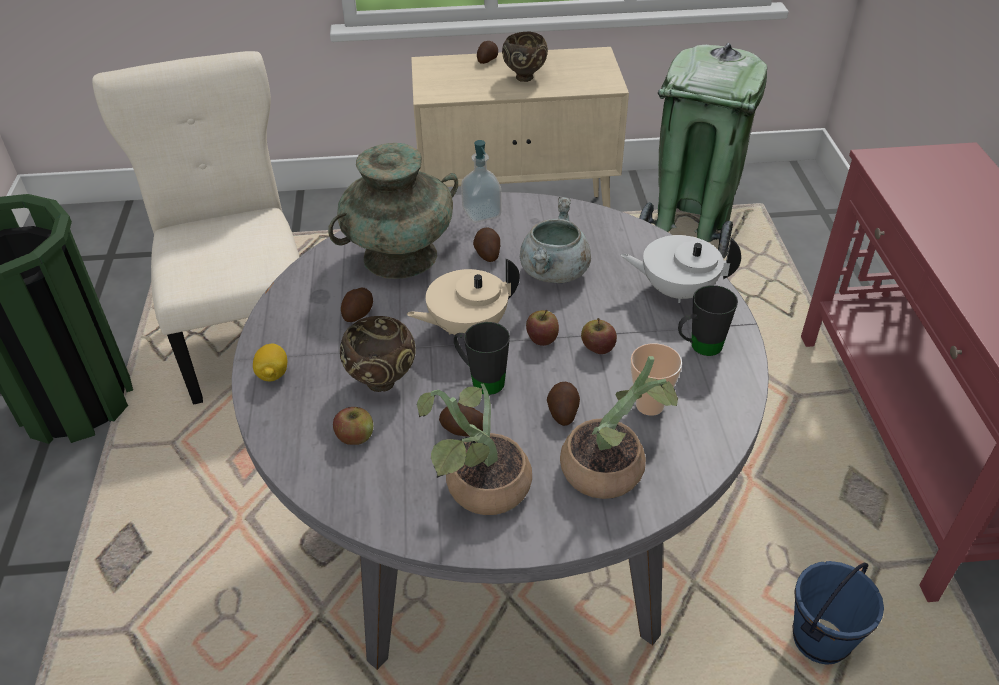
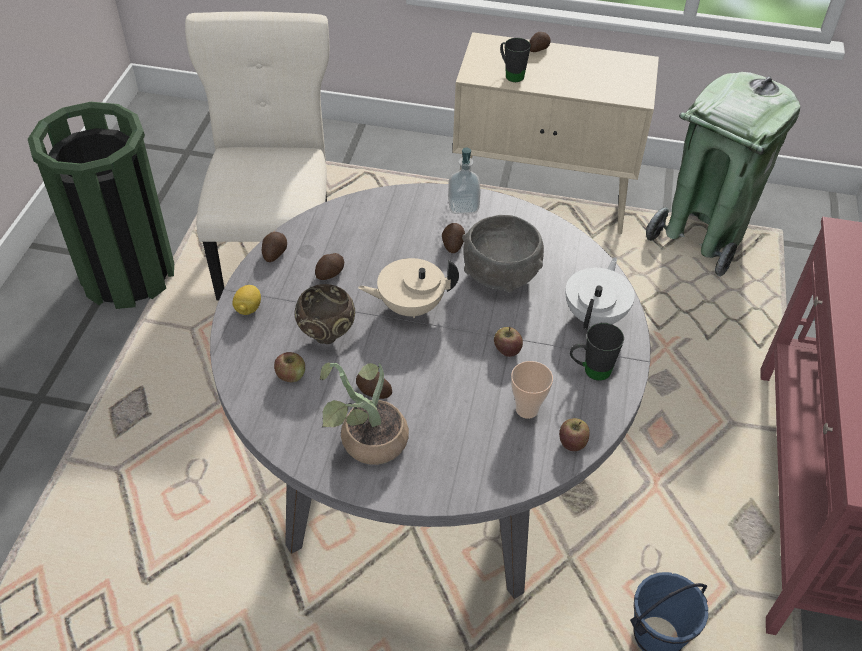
camera: 15 degrees right, 5 degrees up
turquoise vase [328,143,458,279] -> none
black mug [454,322,510,395] -> black mug moved to [500,38,531,82]
brown bowl [502,31,548,82] -> none
grey cooking pot [520,197,591,283] -> grey bowl [462,215,544,293]
apple [526,310,559,346] -> apple moved to [559,418,590,451]
potato [547,382,580,426] -> potato moved to [262,232,287,262]
potted plant [560,356,678,499] -> none
white teapot [620,235,741,303] -> white teapot turned 90 degrees clockwise [565,257,635,330]

